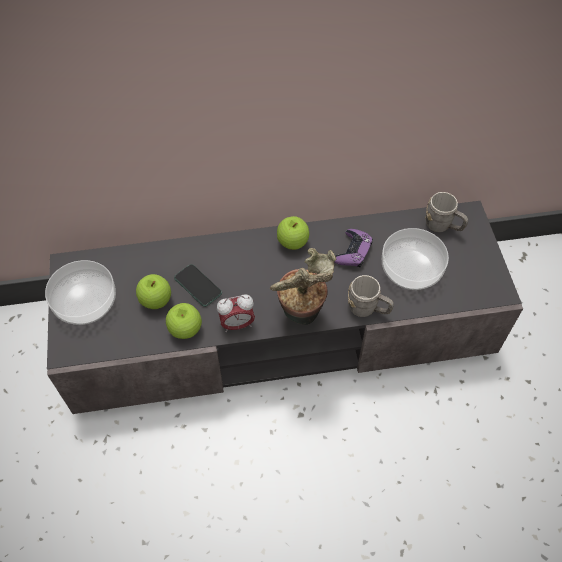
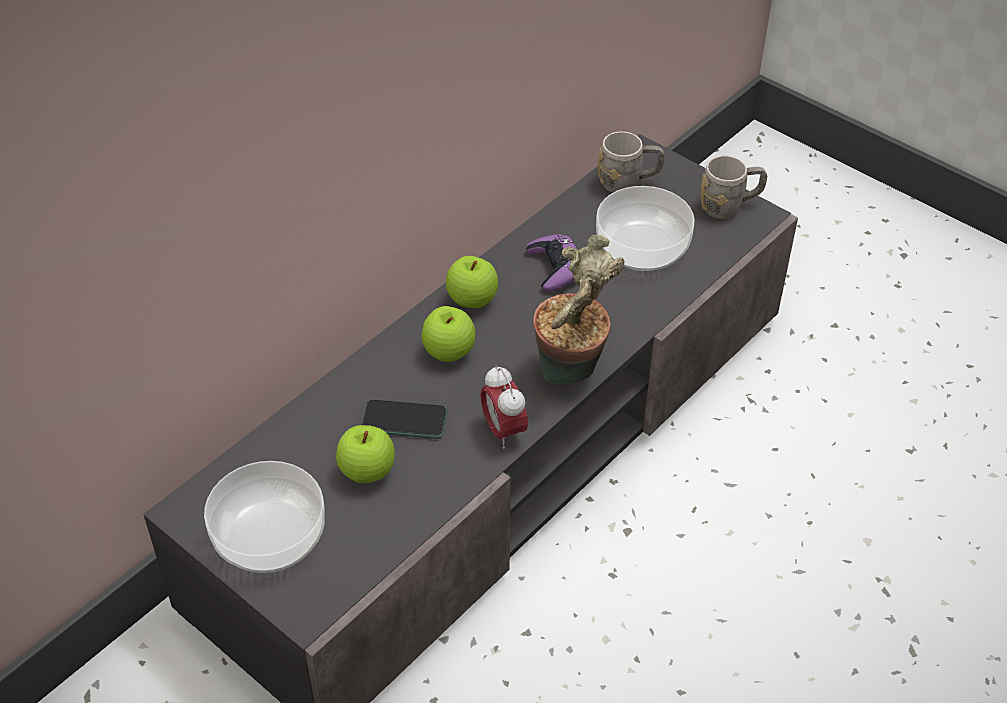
camera: 40 degrees left, 10 degrees down
apple [166,303,202,339] -> apple moved to [421,306,475,362]
alarm clock [217,294,255,332] -> alarm clock turned 120 degrees clockwise [480,365,528,449]
grey mug [348,275,394,317] -> grey mug moved to [701,155,767,219]

